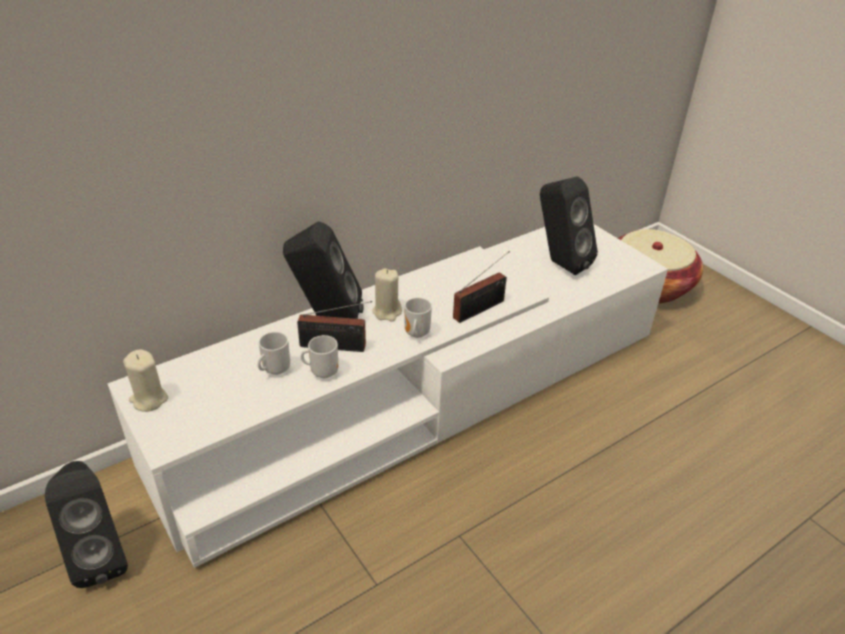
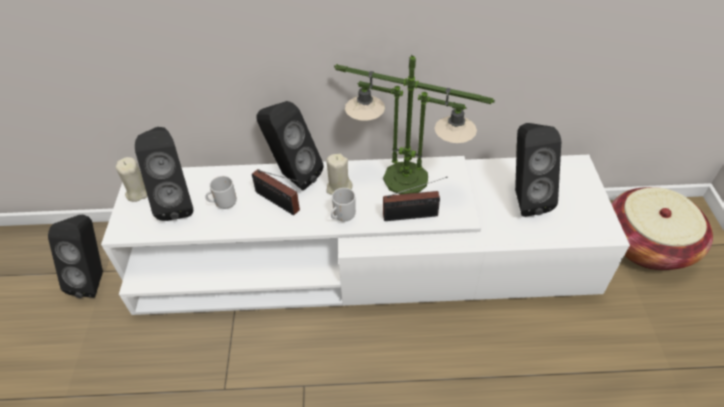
camera: 35 degrees right, 10 degrees up
mug [301,335,338,378] -> none
none -> black speaker [135,127,193,221]
none -> table lamp [334,55,495,194]

